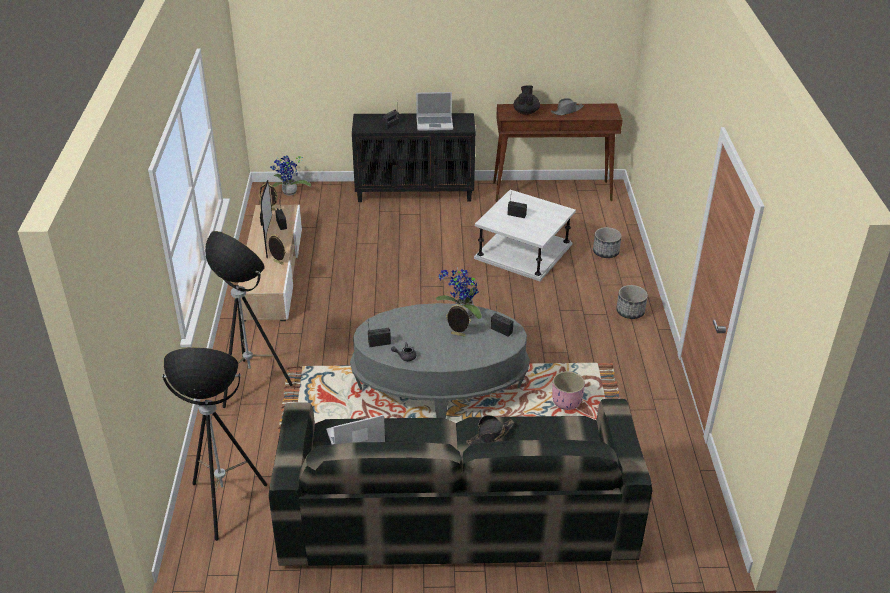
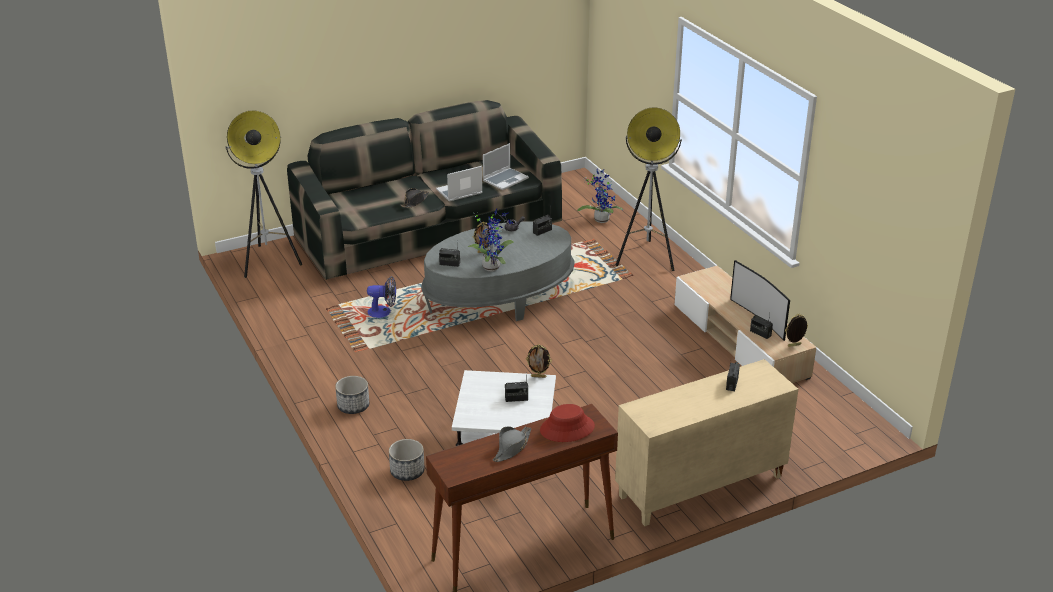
camera: 155 degrees right, 5 degrees down
floor lamp [162,347,267,541] -> floor lamp moved to [225,110,302,278]
picture frame [268,234,286,265] -> picture frame moved to [526,345,552,378]
potted plant [270,156,311,196] -> potted plant moved to [577,169,623,223]
black cabinet [352,113,476,202] -> beige cabinet [615,359,798,526]
laptop [416,92,453,131] -> laptop moved to [436,166,482,201]
black teapot [514,85,540,115] -> red hat [540,404,595,442]
pink planter [552,371,585,410] -> fan [367,276,396,318]

